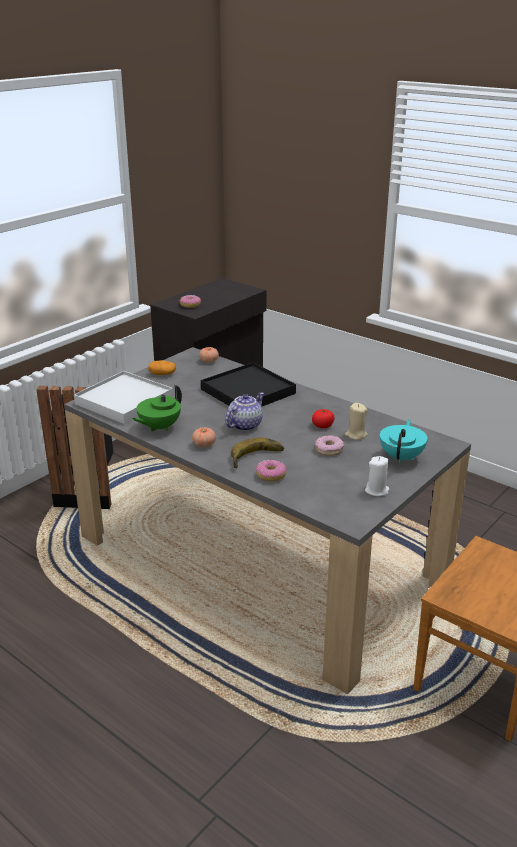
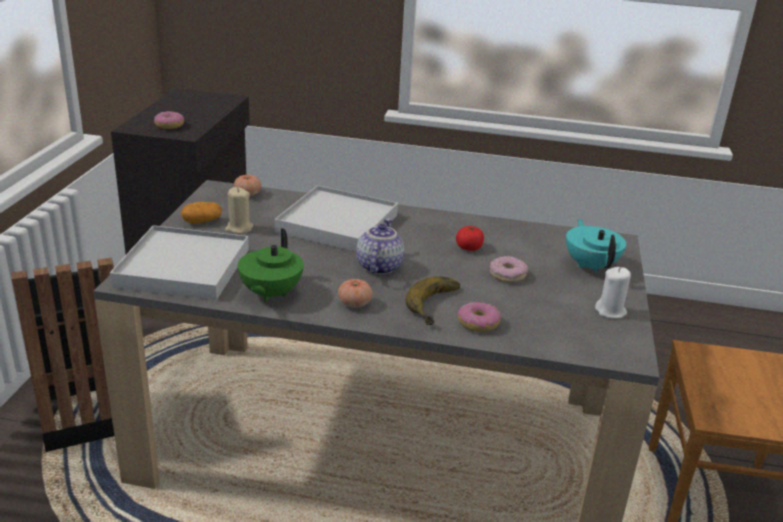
camera: 30 degrees left, 0 degrees up
black tray [201,362,296,406] -> white tray [275,185,398,252]
beige candle [345,403,368,440] -> beige candle moved to [225,187,253,234]

